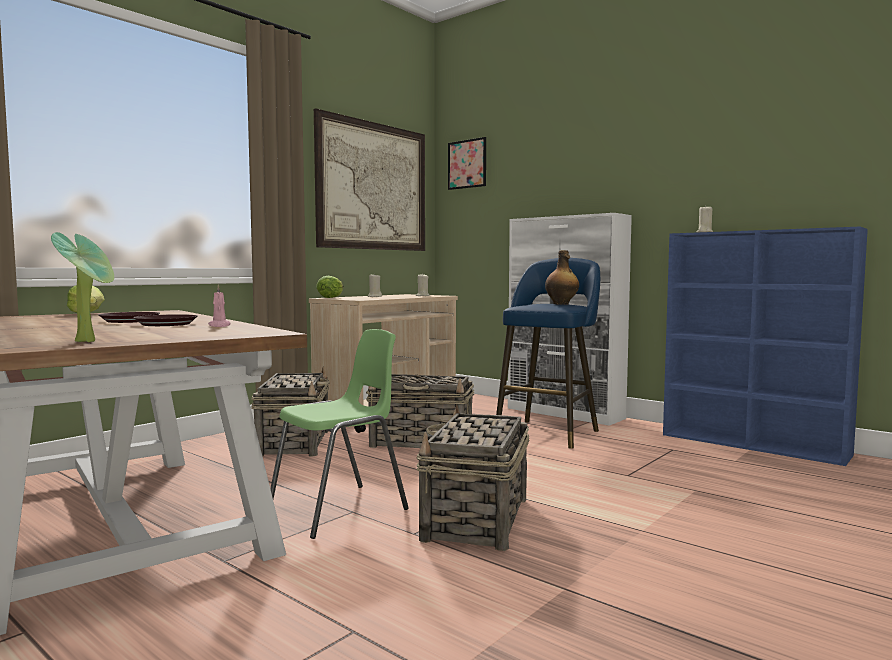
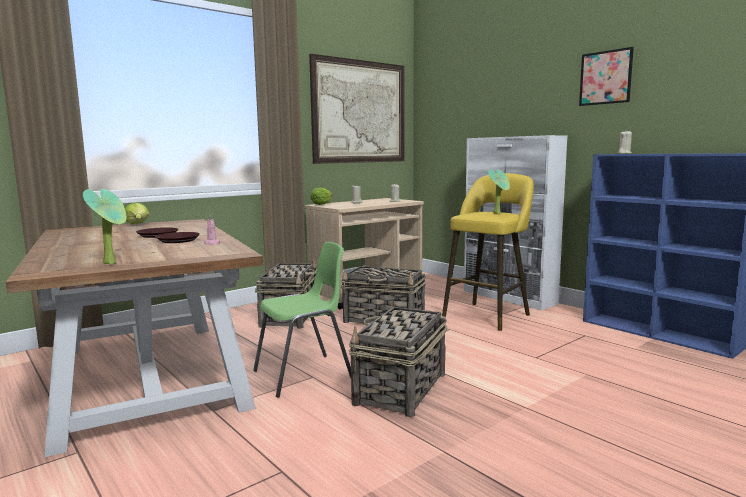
camera: 10 degrees right, 5 degrees up
picture [448,137,486,190] -> picture moved to [579,47,634,106]
blue stool [496,258,600,449] -> yellow stool [442,173,534,331]
bottle [545,250,579,305] -> potted plant [488,169,510,214]

